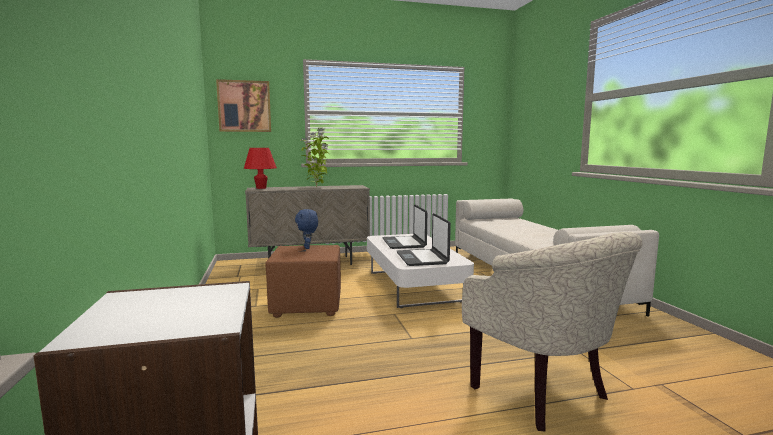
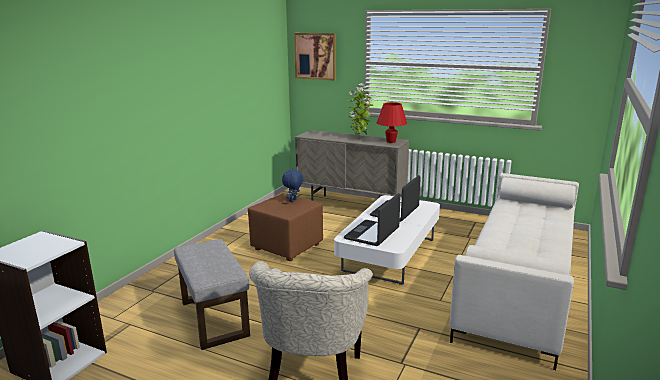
camera: 40 degrees right, 10 degrees up
red table lamp [244,148,277,189] -> red table lamp moved to [377,102,407,143]
none -> grey ottoman [174,239,250,350]

